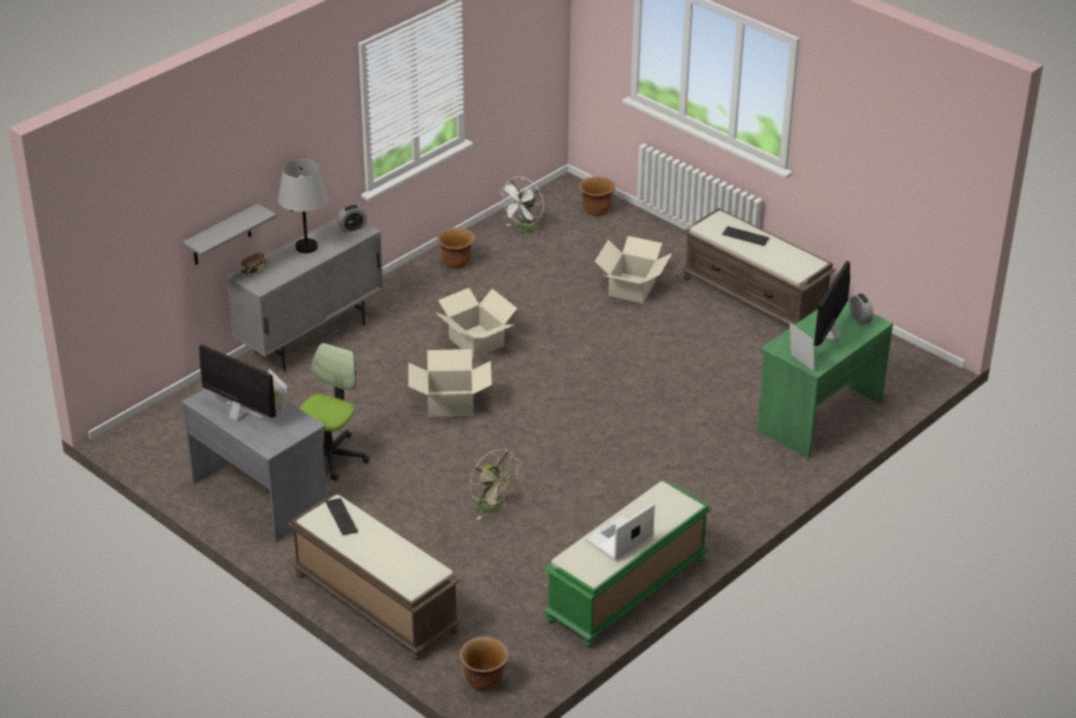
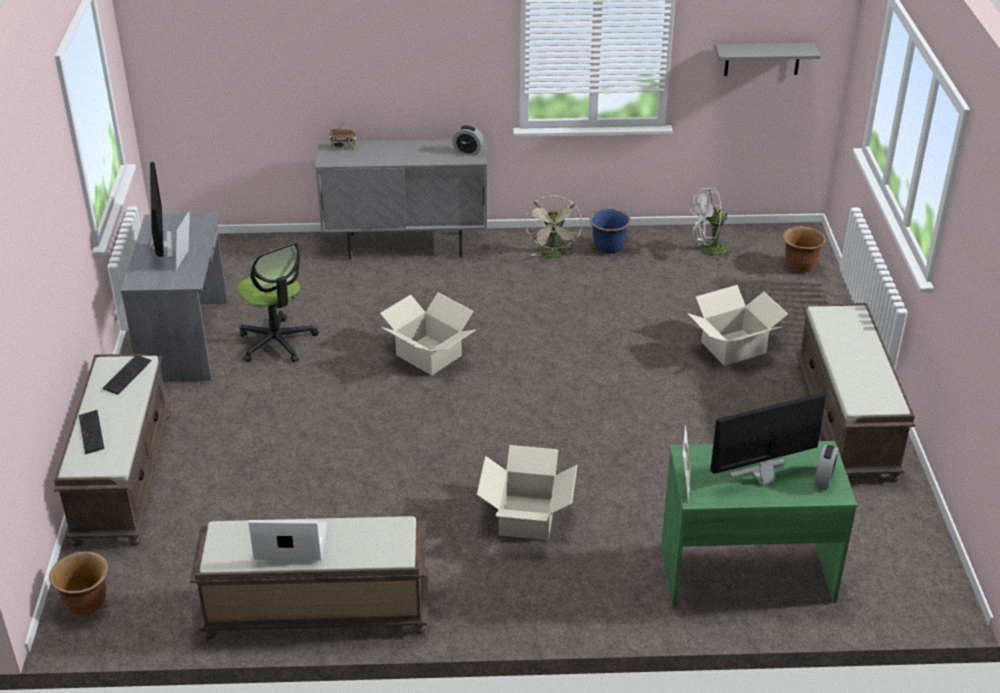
camera: 45 degrees right, 0 degrees up
grey shelf [182,204,277,265] -> grey shelf moved to [714,43,821,76]
grey table lamp [278,159,328,253] -> none
office chair [299,343,370,481] -> office chair turned 75 degrees clockwise [237,243,319,363]
cardboard box [435,288,518,359] -> cardboard box moved to [477,445,578,540]
brown planter [437,228,475,269] -> blue planter [589,209,631,254]
beige fan [470,449,524,520] -> beige fan moved to [525,195,582,258]
green bench [543,481,712,647] -> brown bench [190,516,428,640]
keyboard [722,226,769,246] -> keyboard moved to [79,410,104,454]

